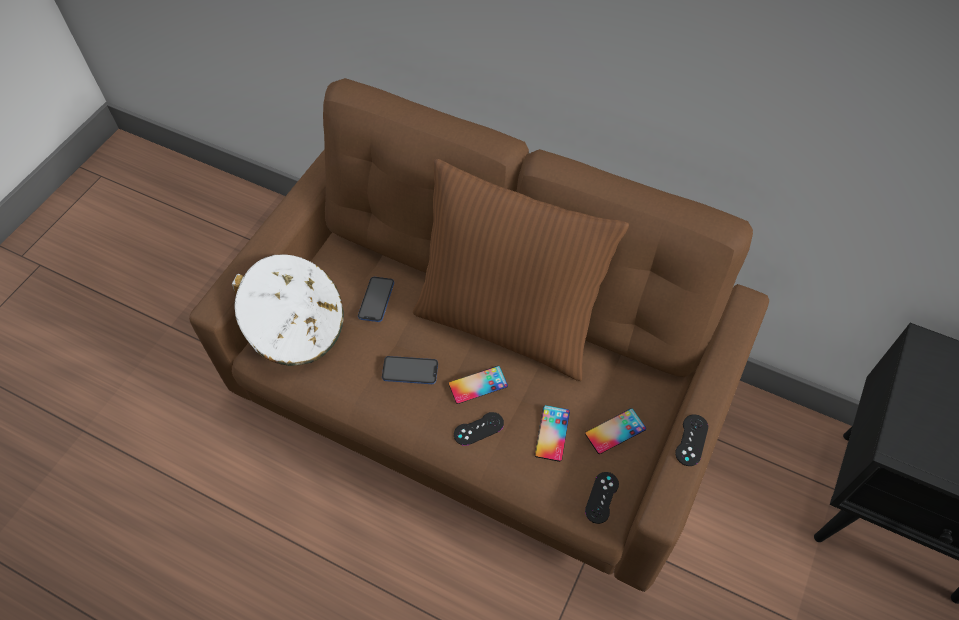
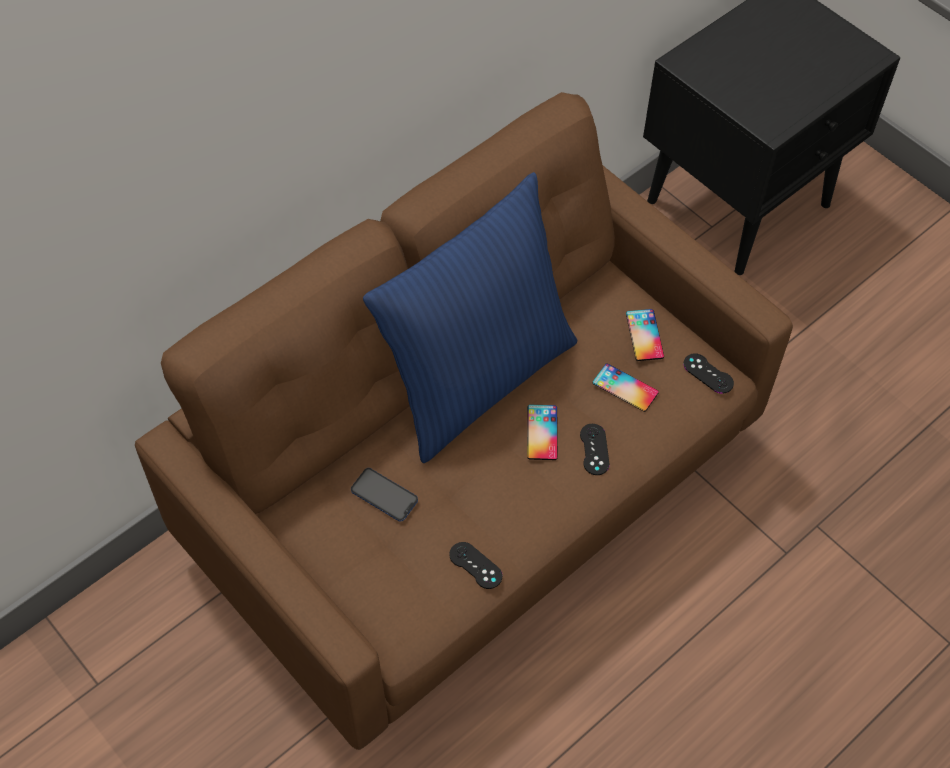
camera: 70 degrees left, 0 degrees up
white hat [232,255,344,366] -> none
phone [382,356,438,384] -> none
brown pillow [413,159,629,381] -> blue pillow [363,172,577,463]
black game controller [675,414,708,466] -> black game controller moved to [449,542,503,589]

